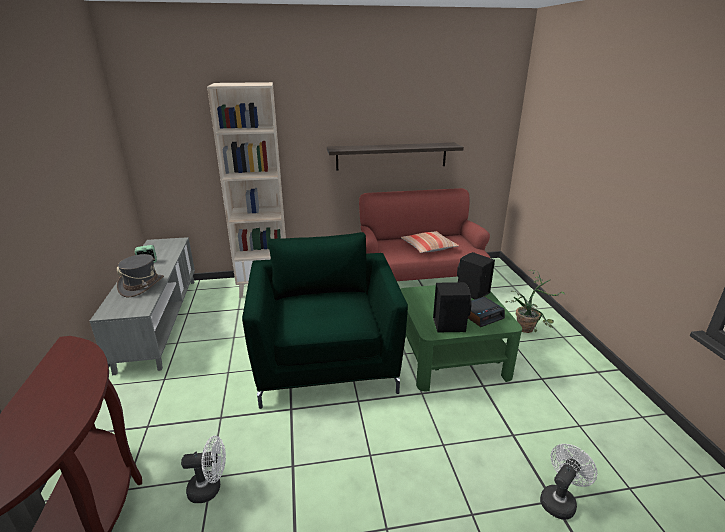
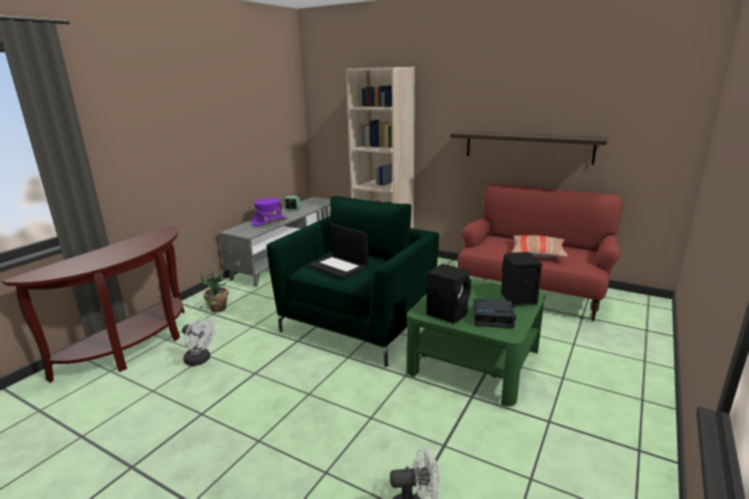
camera: 40 degrees right, 5 degrees down
grey hat [117,254,164,297] -> purple hat [251,198,288,226]
potted plant [505,270,565,333] -> potted plant moved to [198,252,241,313]
none -> laptop [308,224,368,279]

